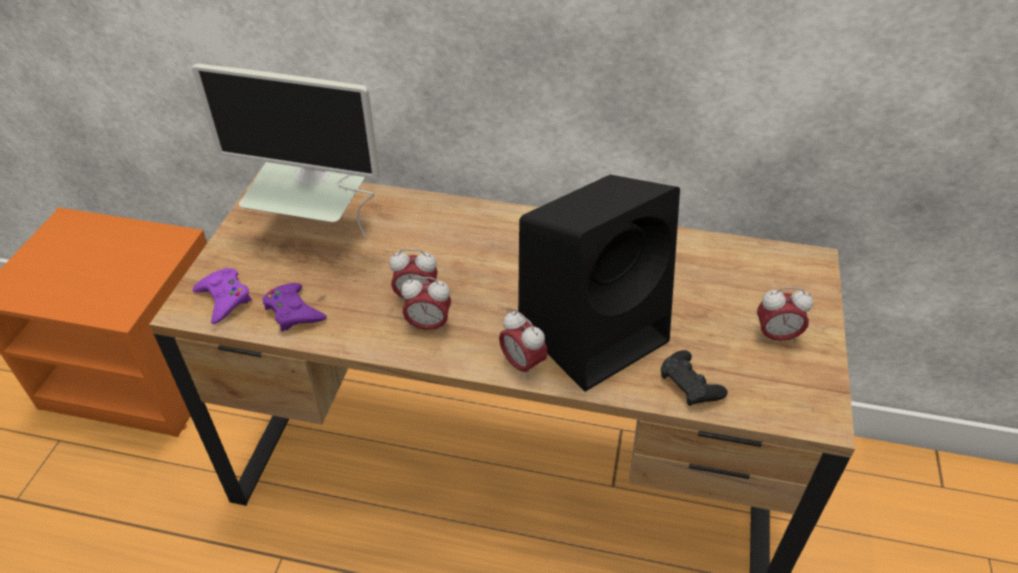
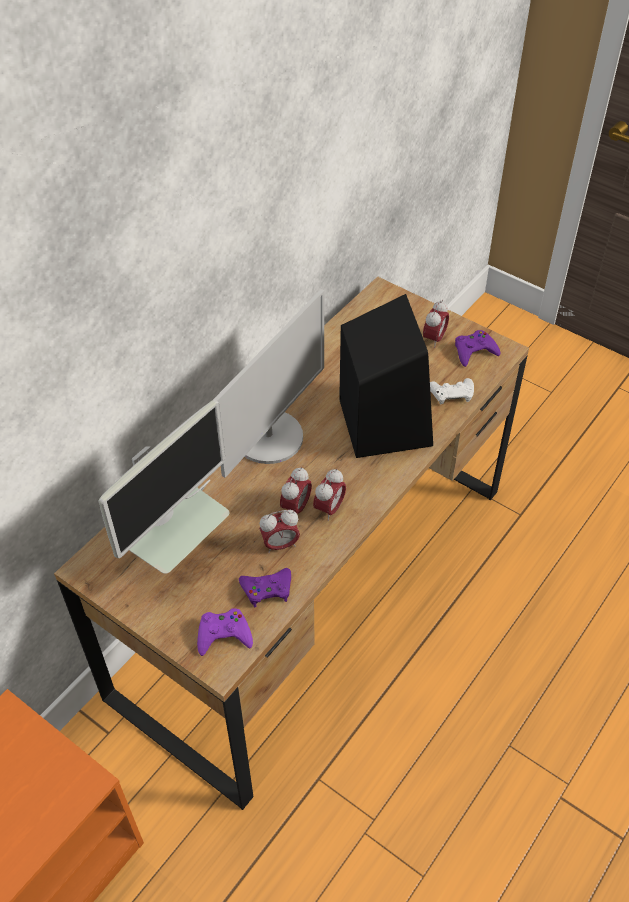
camera: 65 degrees left, 5 degrees up
alarm clock [499,310,548,380] -> alarm clock moved to [260,510,300,553]
black game controller [661,350,728,406] -> white game controller [430,378,474,404]
none -> monitor [213,289,324,478]
none -> purple game controller [455,330,500,367]

